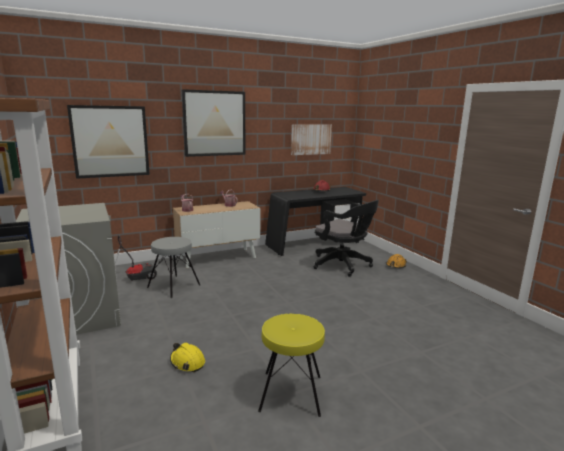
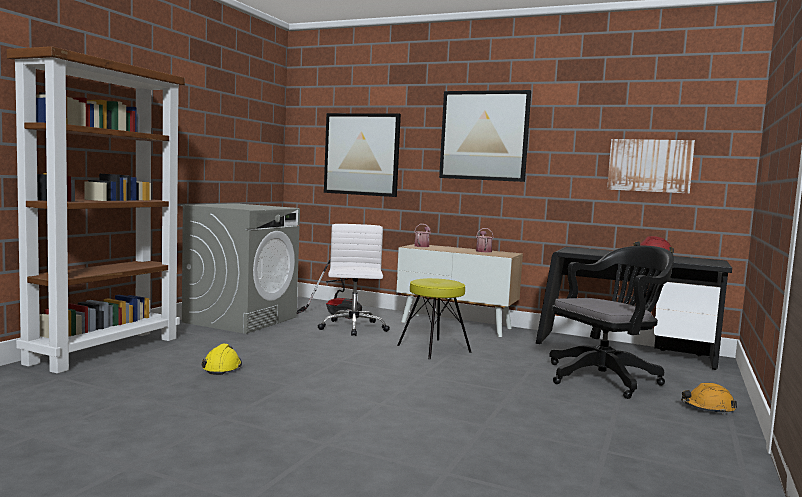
camera: 50 degrees right, 10 degrees down
grey stool [147,237,200,298] -> white office chair [318,224,390,336]
yellow stool [258,314,325,417] -> yellow stool moved to [397,278,472,359]
black office chair [313,200,379,277] -> black office chair turned 120 degrees counterclockwise [549,246,674,399]

